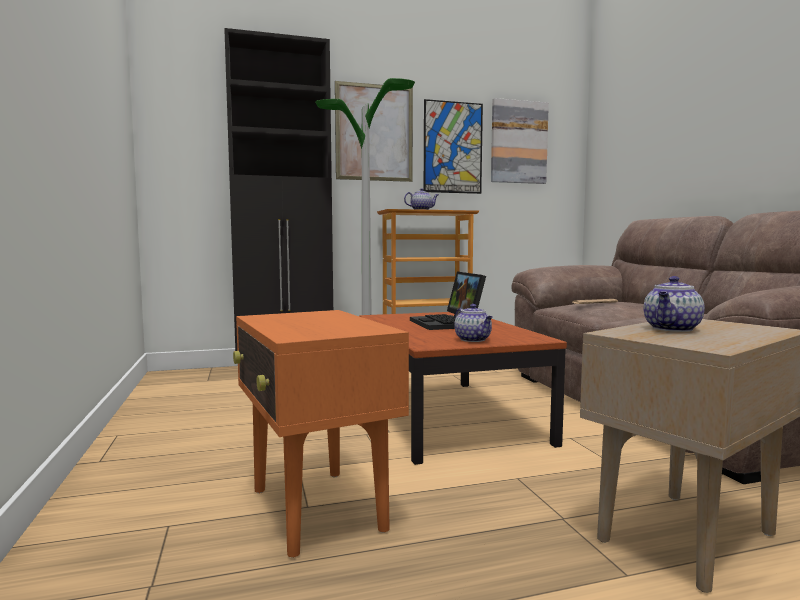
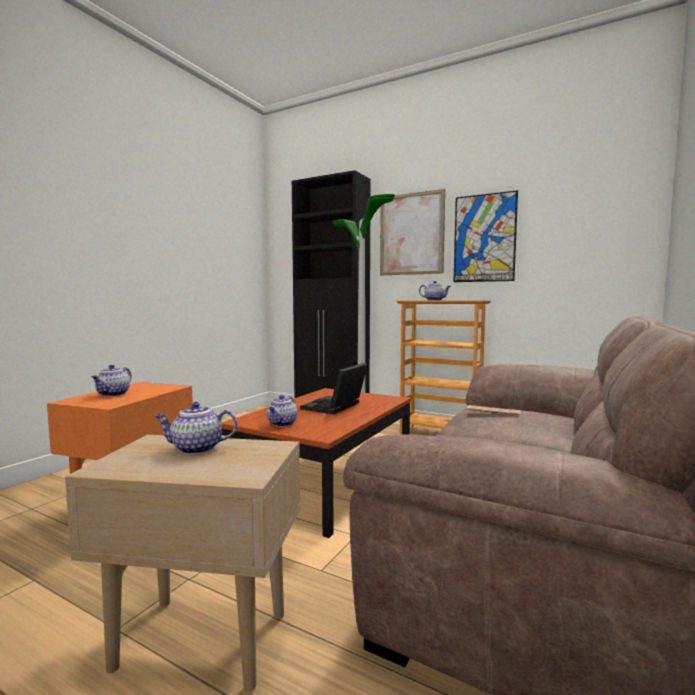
camera: 45 degrees right, 0 degrees up
picture [491,98,549,184] -> none
none -> teapot [92,365,132,397]

